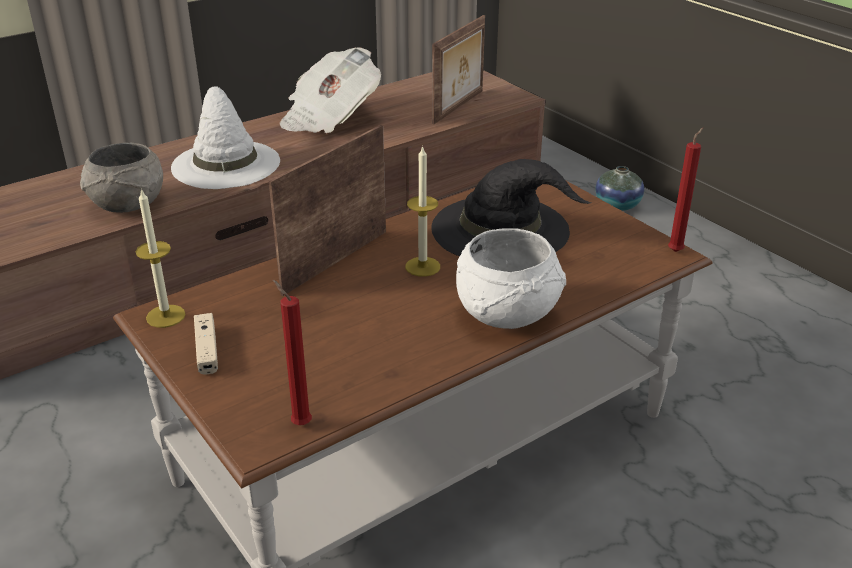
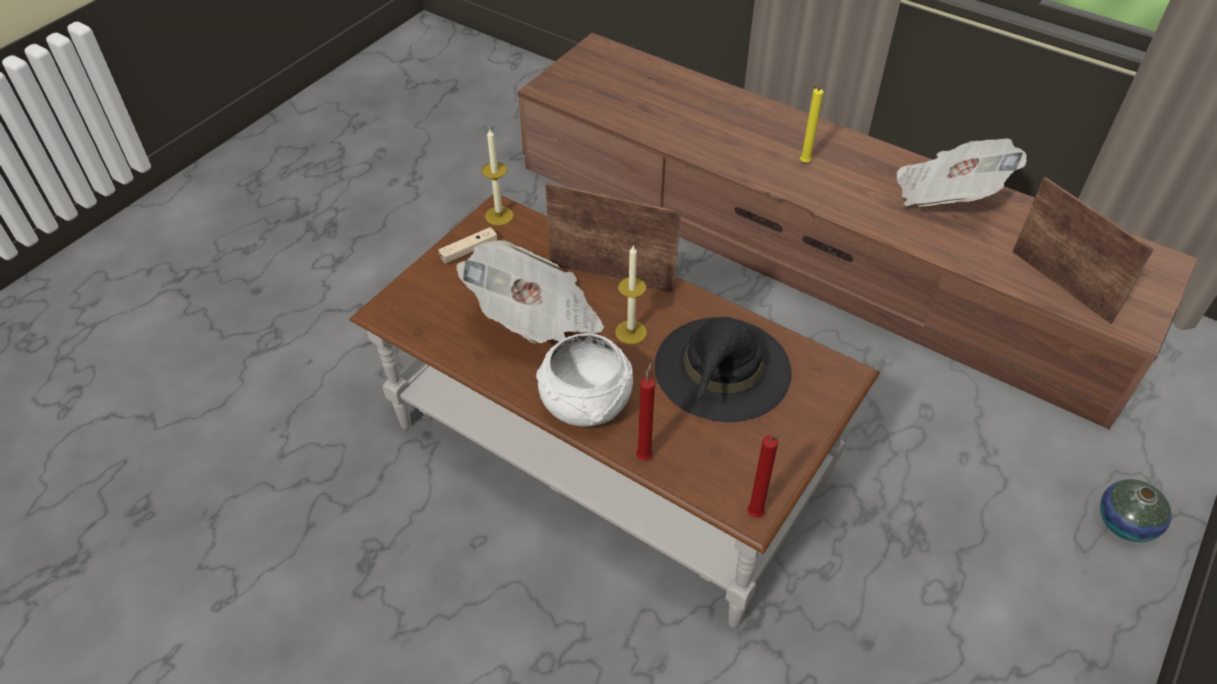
camera: 70 degrees right, 15 degrees up
grey bowl [80,143,163,213] -> none
white hat [171,86,280,189] -> yellow candle [800,86,823,163]
red candle [273,280,312,425] -> red candle moved to [636,362,655,460]
picture frame [432,15,485,124] -> picture frame turned 135 degrees counterclockwise [1012,177,1154,324]
none -> newspaper [456,240,605,344]

